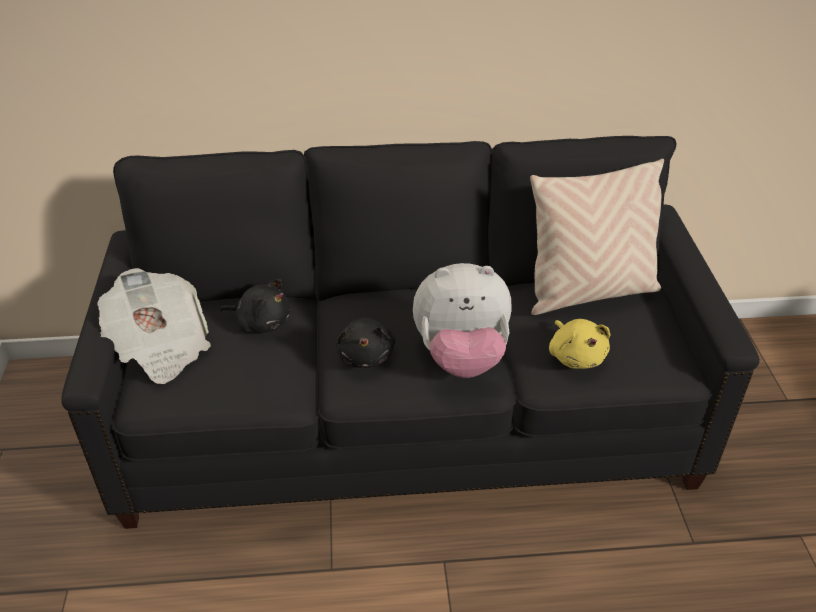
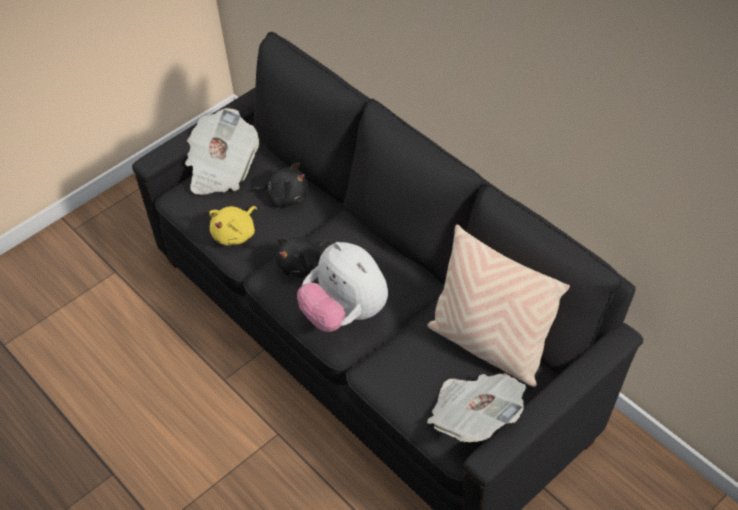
camera: 55 degrees right, 10 degrees up
black plush toy [220,279,290,333] -> black plush toy turned 60 degrees counterclockwise [251,163,309,207]
yellow plush toy [549,319,611,369] -> yellow plush toy moved to [209,206,257,245]
none -> newspaper [427,373,526,442]

